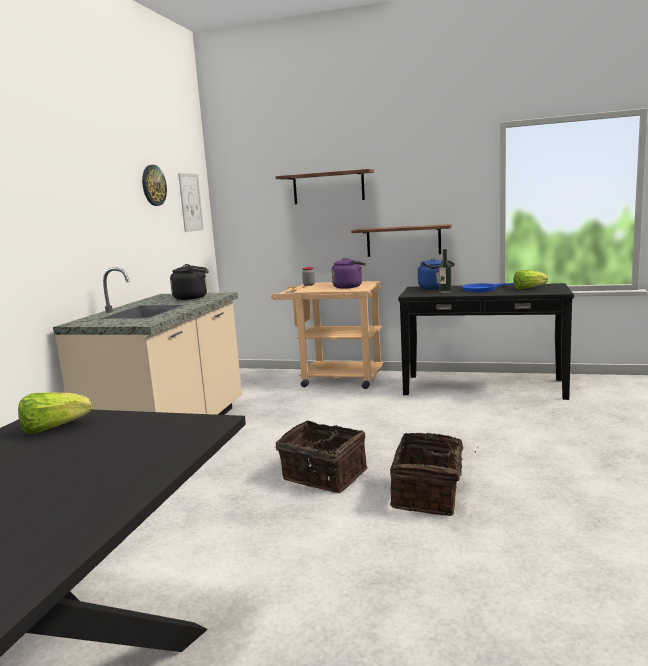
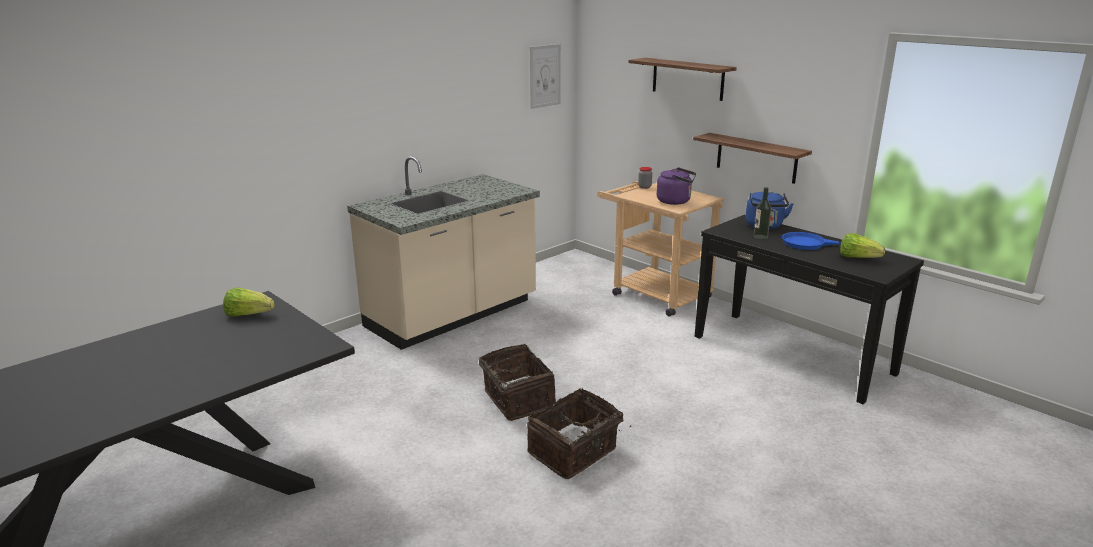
camera: 30 degrees right, 10 degrees up
wall clock [142,165,167,206] -> none
black kettle [170,264,209,300] -> none

